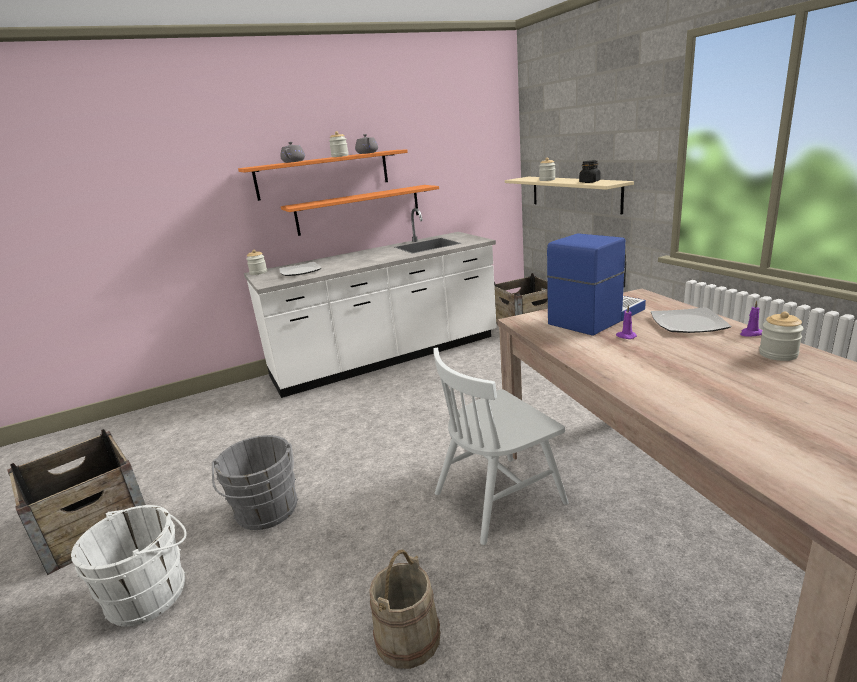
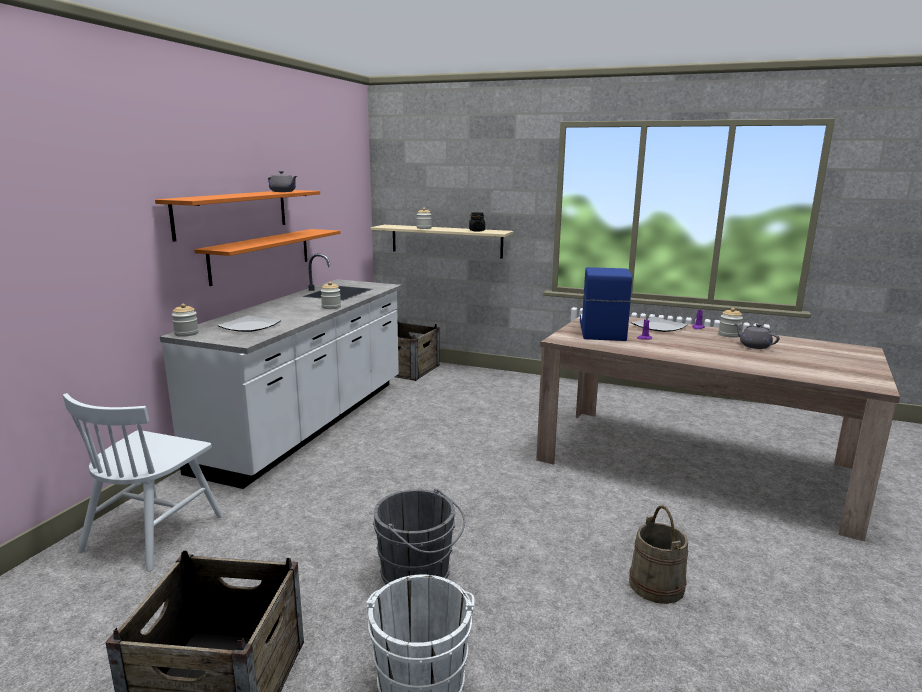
camera: 45 degrees left, 5 degrees down
grey teapot [280,142,305,163] -> grey teapot moved to [734,323,780,349]
jar [329,131,349,157] -> jar moved to [321,282,341,309]
white chair [433,348,569,545] -> white chair moved to [63,393,223,572]

